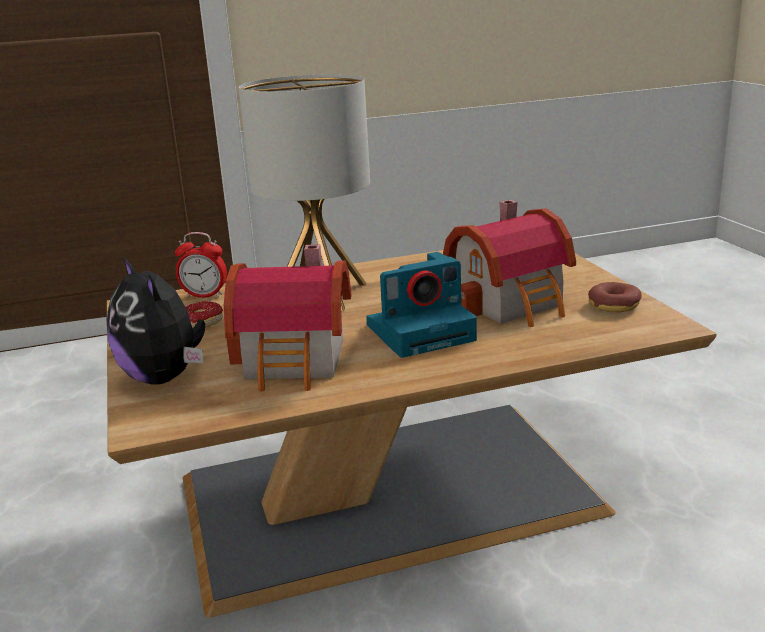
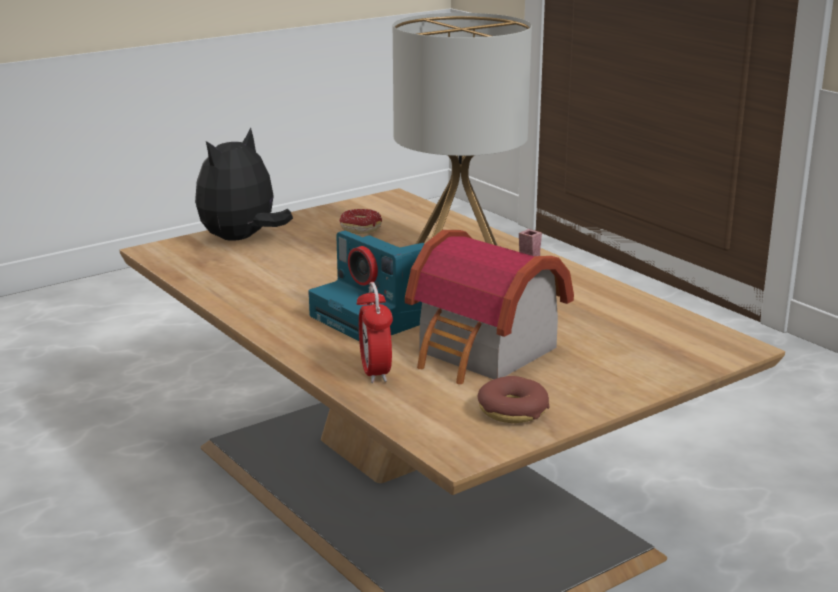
camera: 70 degrees right, 0 degrees up
alarm clock [175,232,227,298] -> alarm clock moved to [357,282,393,383]
toy house [224,244,351,392] -> none

